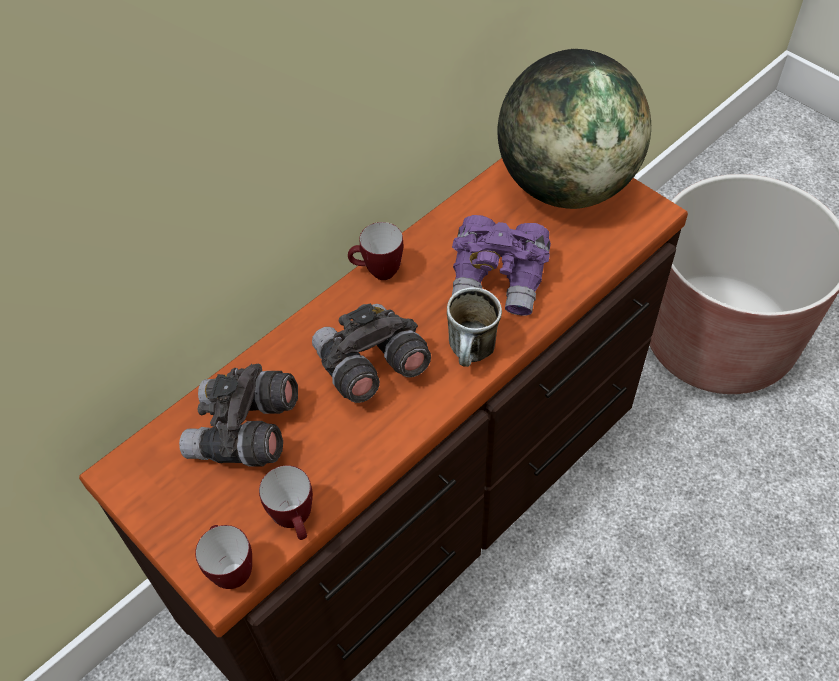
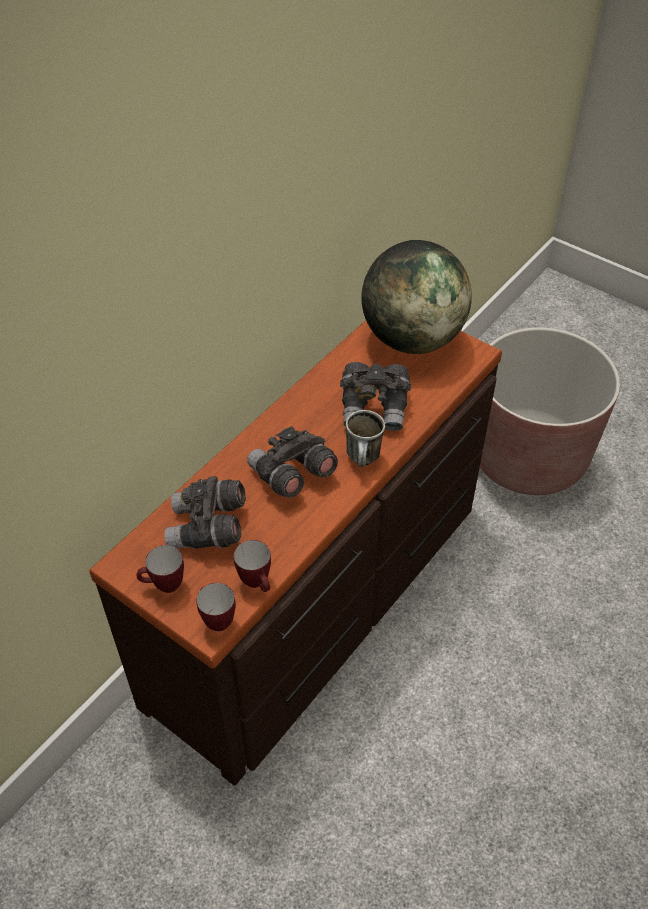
camera: 10 degrees left, 5 degrees down
mug [348,222,403,280] -> mug moved to [136,545,184,593]
purple binoculars [452,215,551,316] -> grey binoculars [340,362,411,431]

